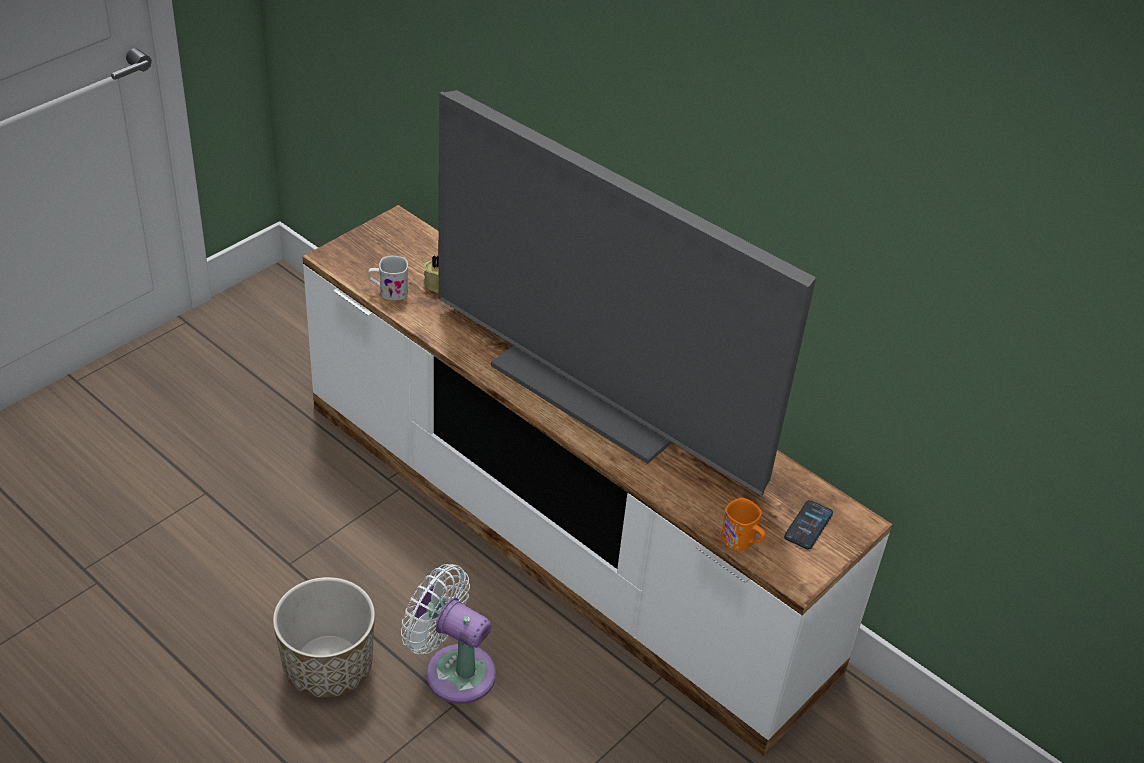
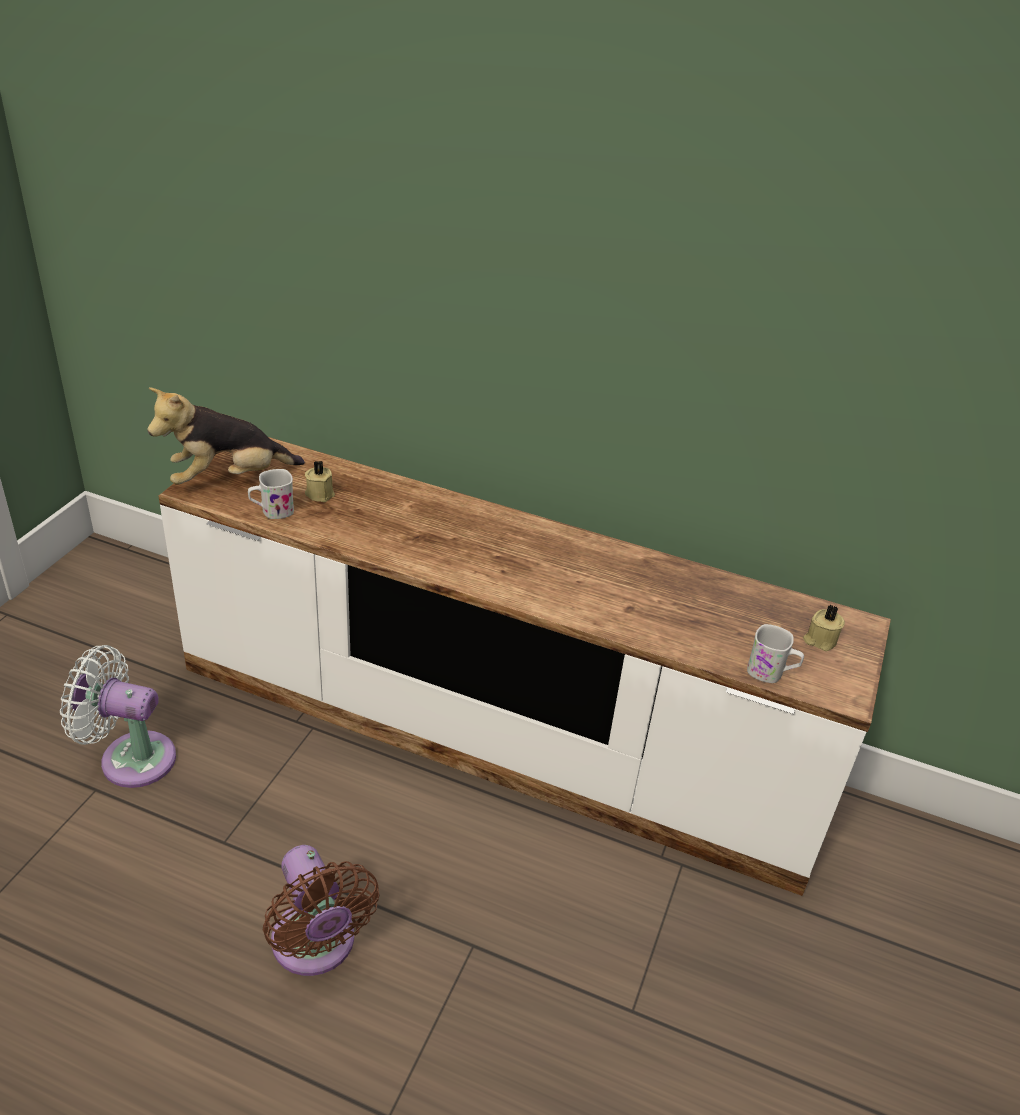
camera: 20 degrees left, 5 degrees down
planter [273,577,375,698] -> brown fan [263,845,379,976]
white fan [401,564,496,704] -> white fan moved to [60,645,176,788]
television [439,90,816,496] -> none
orange mug [721,498,766,551] -> white mug [747,624,804,683]
phone [784,500,833,549] -> beige candle [803,605,845,651]
none -> plush toy [147,387,305,485]

